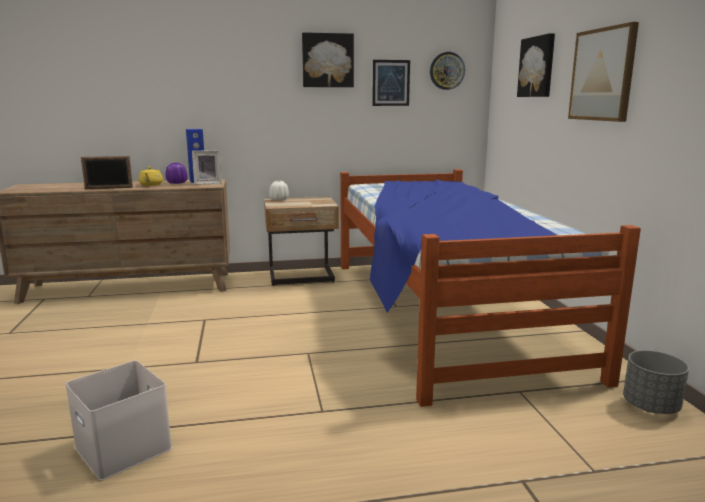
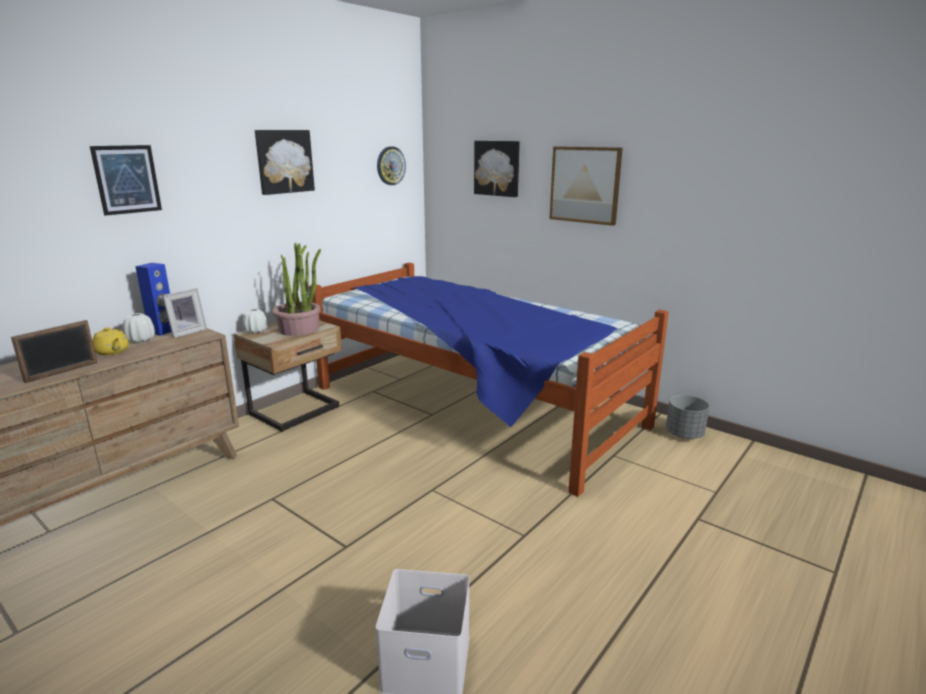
camera: 40 degrees left, 5 degrees up
purple vase [165,163,187,184] -> white vase [122,313,155,343]
picture [372,60,410,106] -> picture moved to [90,145,162,216]
none -> potted plant [272,243,321,336]

